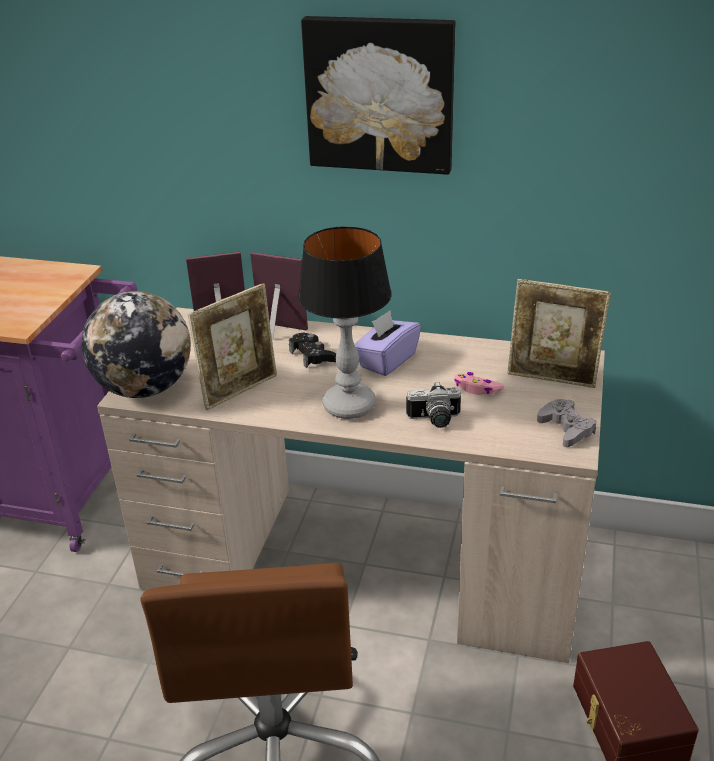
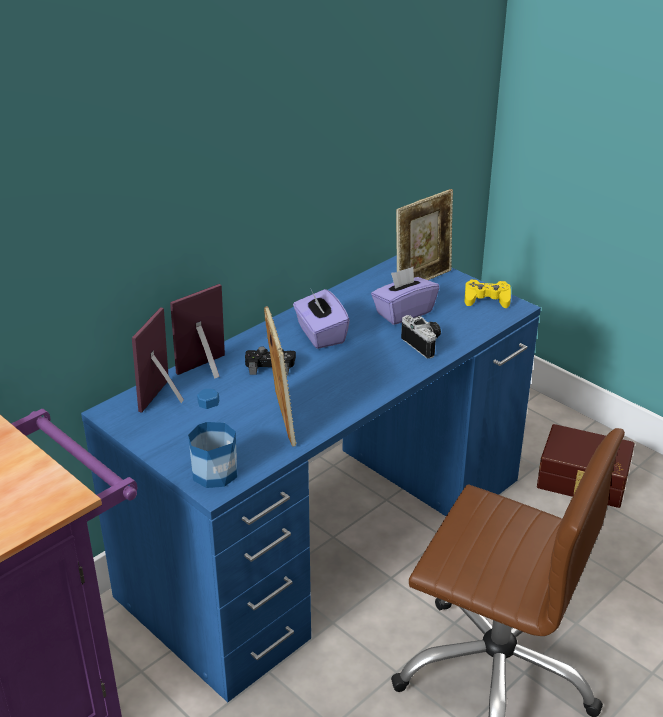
camera: 60 degrees left, 0 degrees up
globe [81,291,191,398] -> bottle [188,389,237,488]
beige desk [97,307,605,663] -> blue desk [81,255,541,702]
table lamp [298,226,392,419] -> none
picture [301,16,455,175] -> none
camera [406,382,461,428] -> camera turned 60 degrees counterclockwise [401,315,441,359]
pink game controller [454,372,504,395] -> purple tissue box [371,267,439,325]
grey game controller [537,399,596,447] -> yellow game controller [464,279,511,308]

